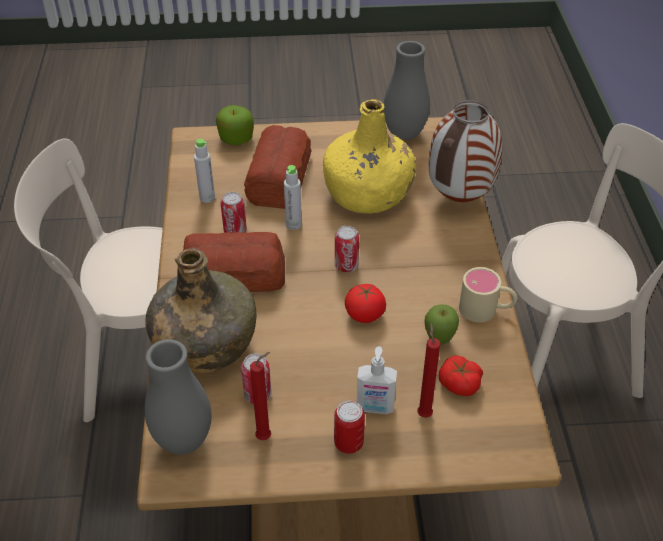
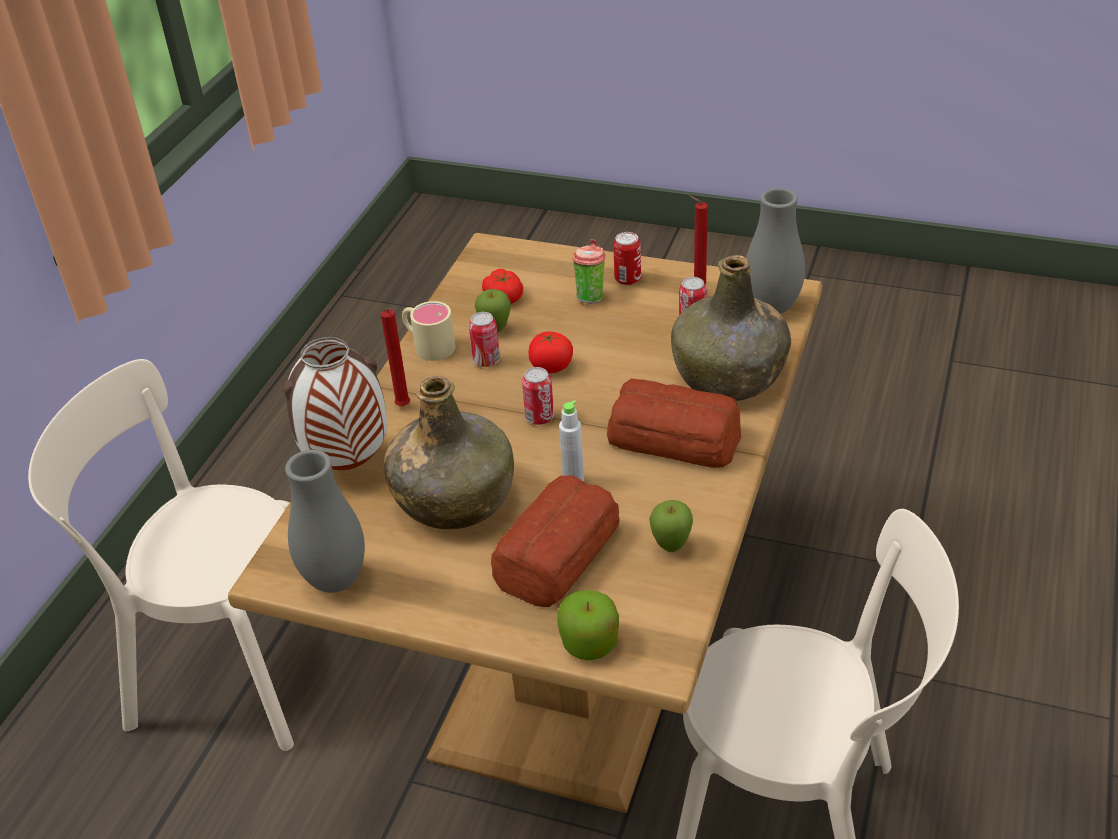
camera: 155 degrees left, 5 degrees down
grey bottle [194,139,215,203] -> apple [649,500,693,552]
can [221,192,247,233] -> can moved to [469,312,500,367]
yellow bottle [323,99,416,214] -> green bottle [383,376,514,529]
soap dispenser [357,346,397,414] -> cup [572,239,605,304]
red candle [417,323,440,418] -> red candle moved to [381,309,410,406]

